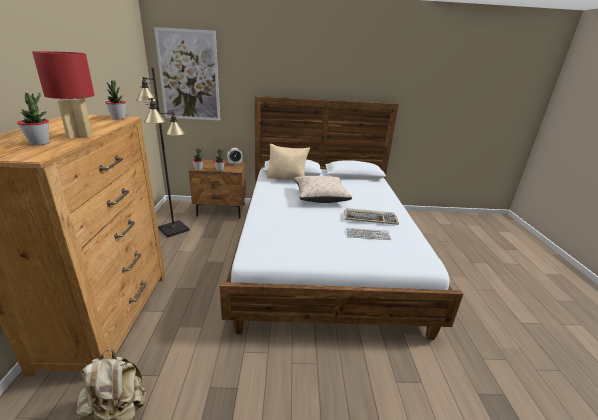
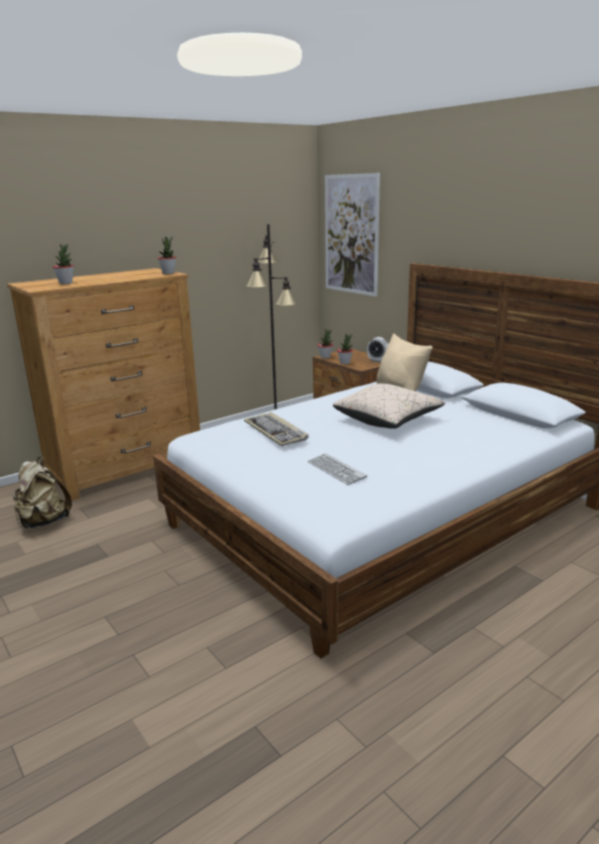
camera: 55 degrees right, 5 degrees down
red table lamp [32,51,95,139] -> none
keyboard [344,208,399,225] -> keyboard moved to [244,412,309,446]

